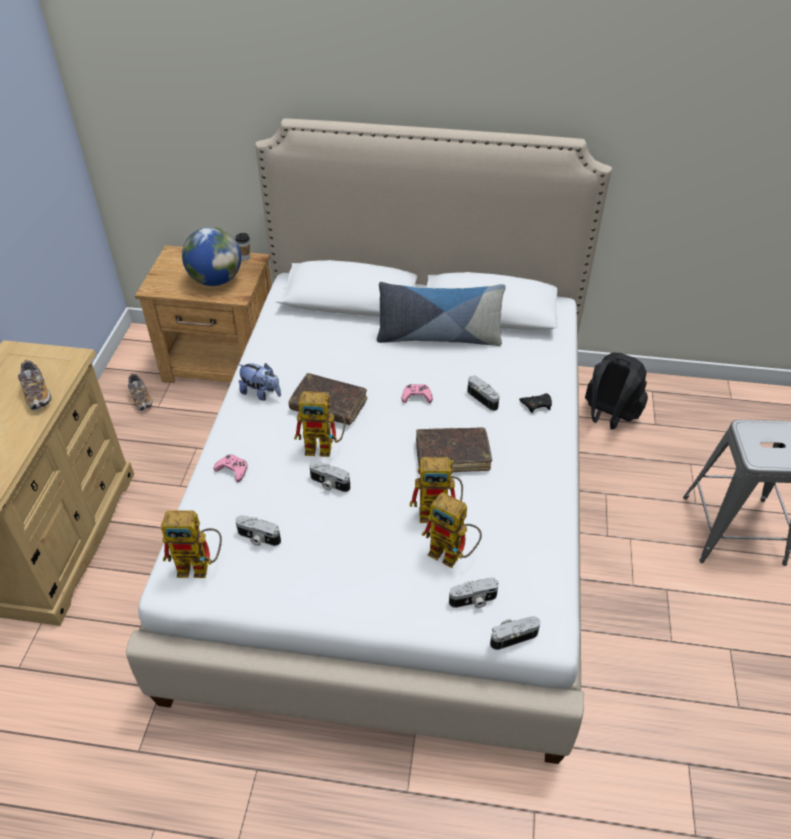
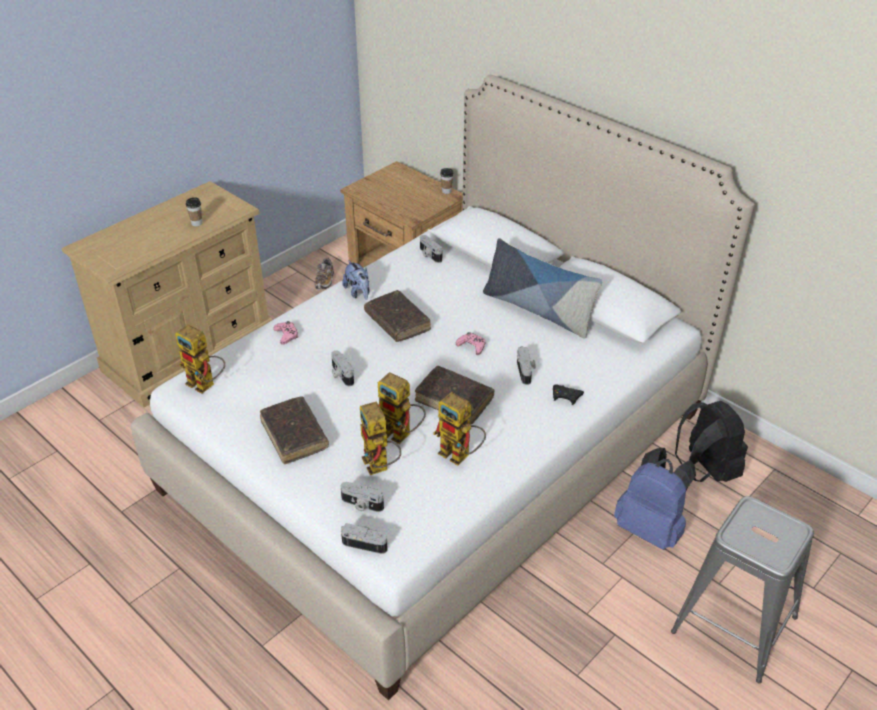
camera: 35 degrees right, 5 degrees down
shoe [18,359,52,410] -> cup [186,197,202,226]
globe [182,227,241,286] -> none
camera [235,515,281,546] -> camera moved to [420,235,442,263]
toy robot [294,391,346,457] -> toy robot moved to [433,392,486,465]
none -> brown book [260,397,329,464]
none -> blue backpack [614,448,696,550]

